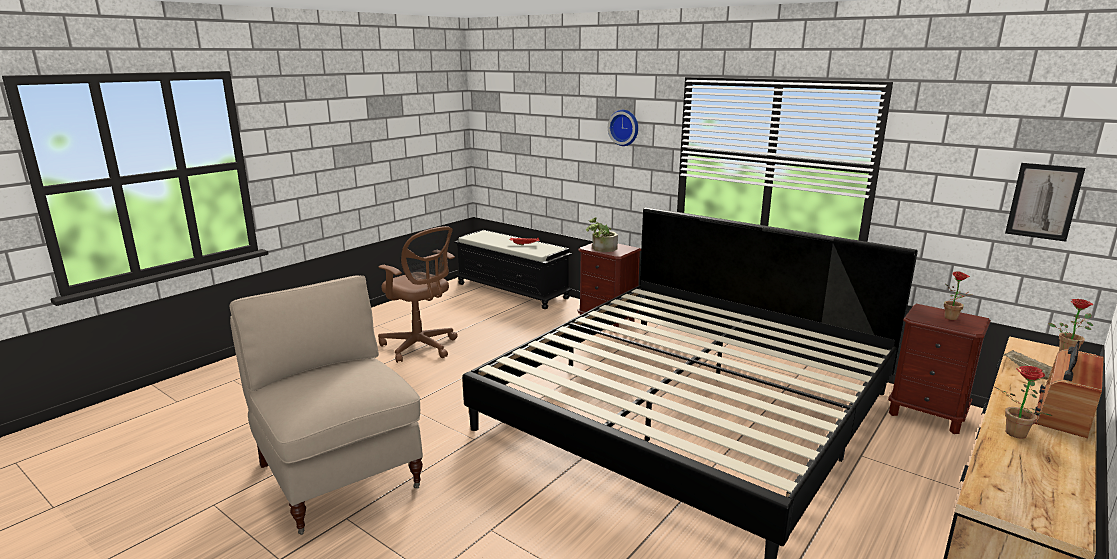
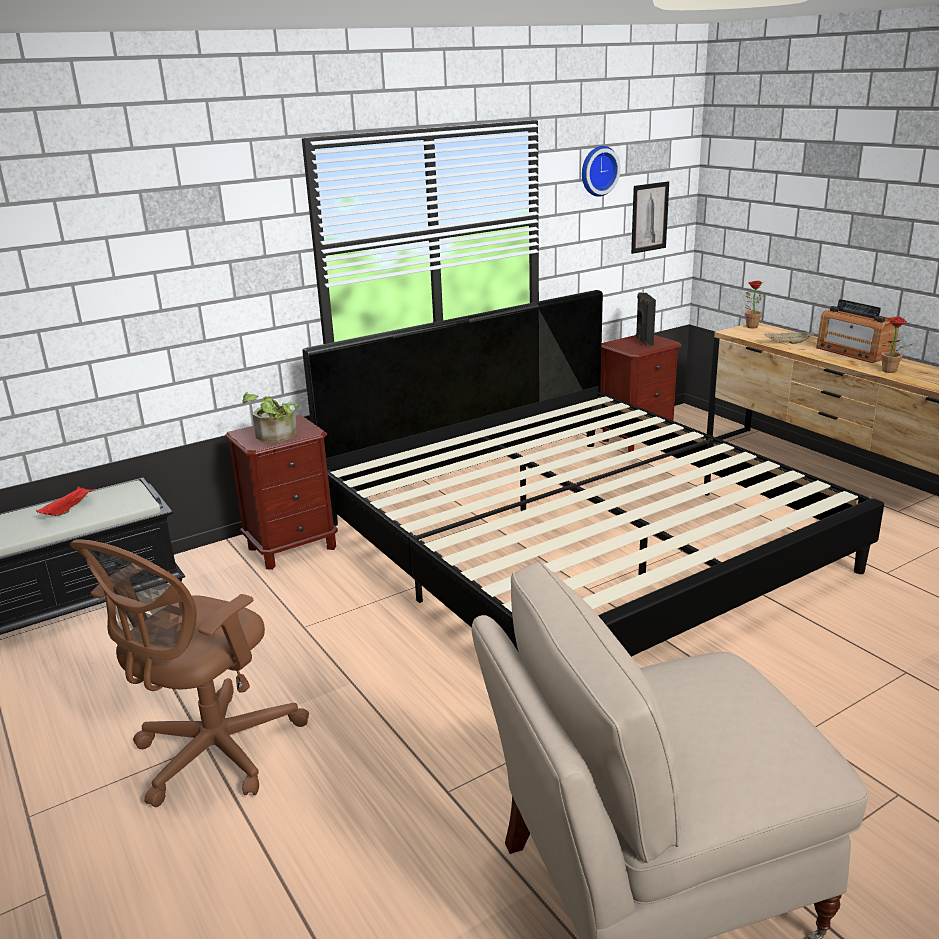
camera: 70 degrees left, 5 degrees up
brown office chair [378,226,458,363] -> brown office chair turned 150 degrees clockwise [70,539,309,807]
wall clock [608,110,638,146] -> wall clock moved to [582,146,621,197]
potted plant [944,271,973,320] -> black speaker [636,292,656,346]

